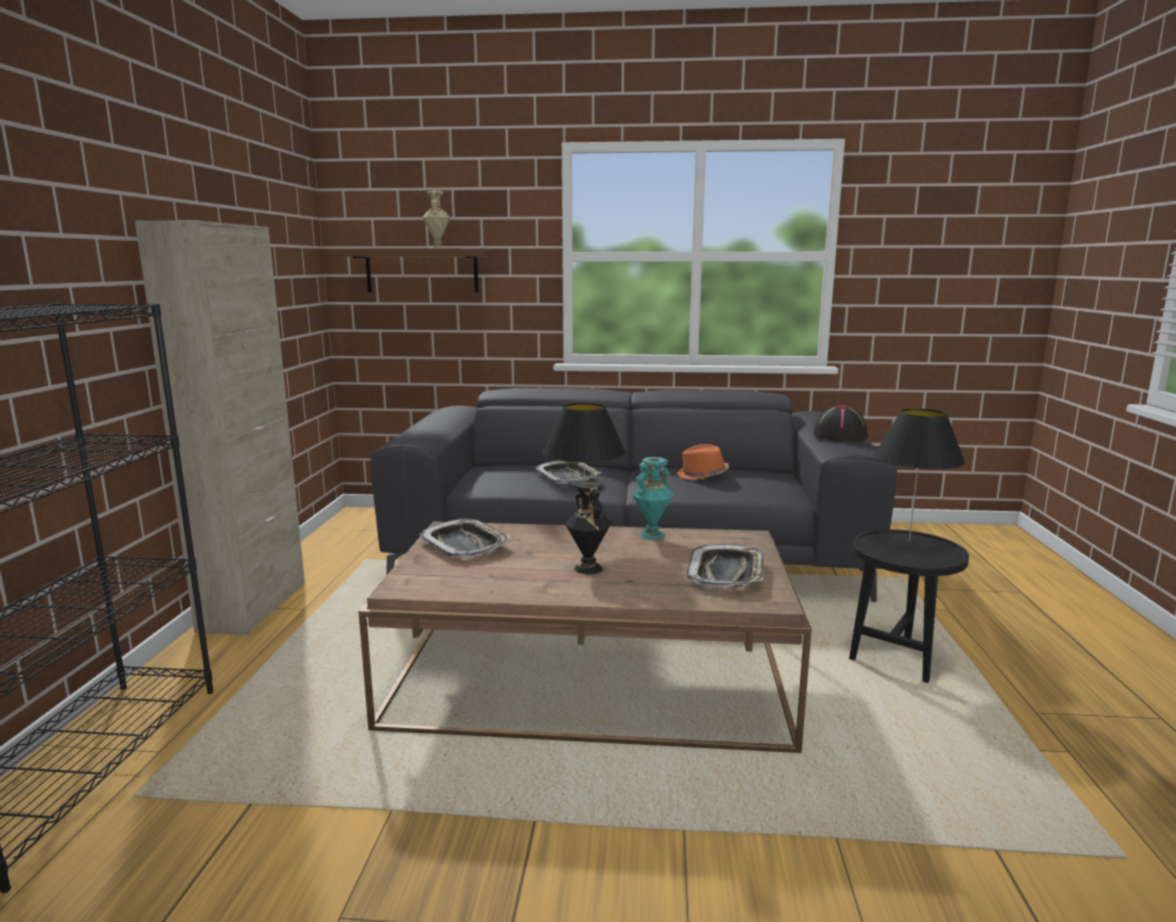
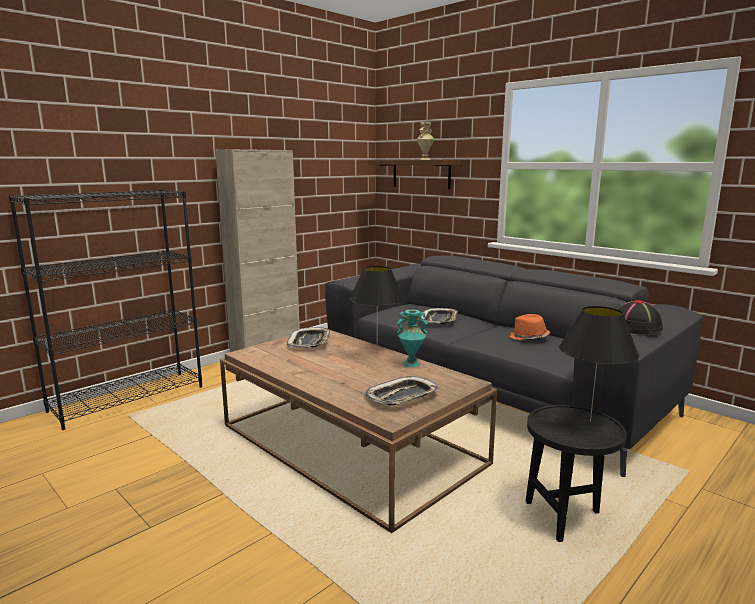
camera: 40 degrees right, 0 degrees up
black vase [566,481,611,575] -> none

